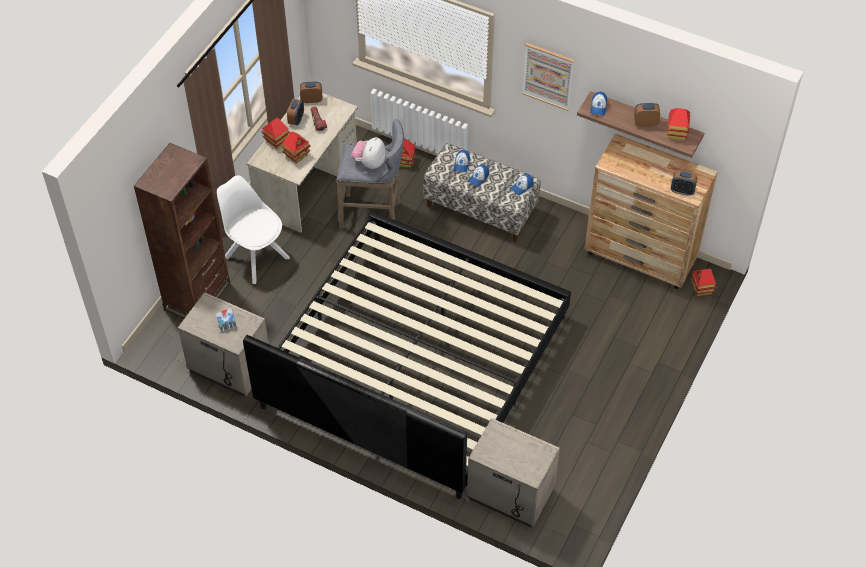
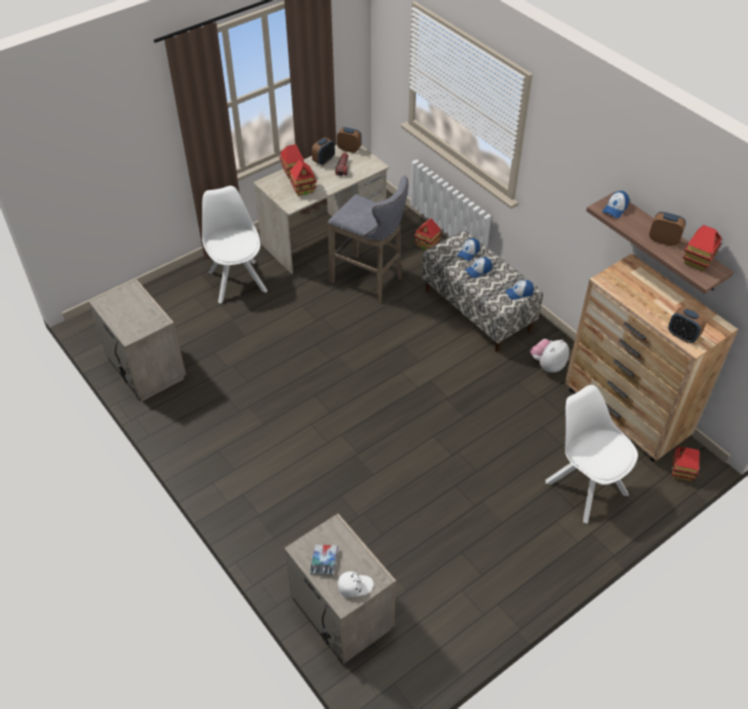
camera: 25 degrees right, 5 degrees down
brown bookcase [134,143,230,318] -> none
book [215,308,237,333] -> book moved to [310,545,338,576]
bed [243,212,571,499] -> none
plush toy [351,137,385,169] -> plush toy moved to [530,339,569,373]
picture [522,43,574,111] -> none
none -> white cap [338,571,374,598]
none -> white chair [546,385,638,524]

